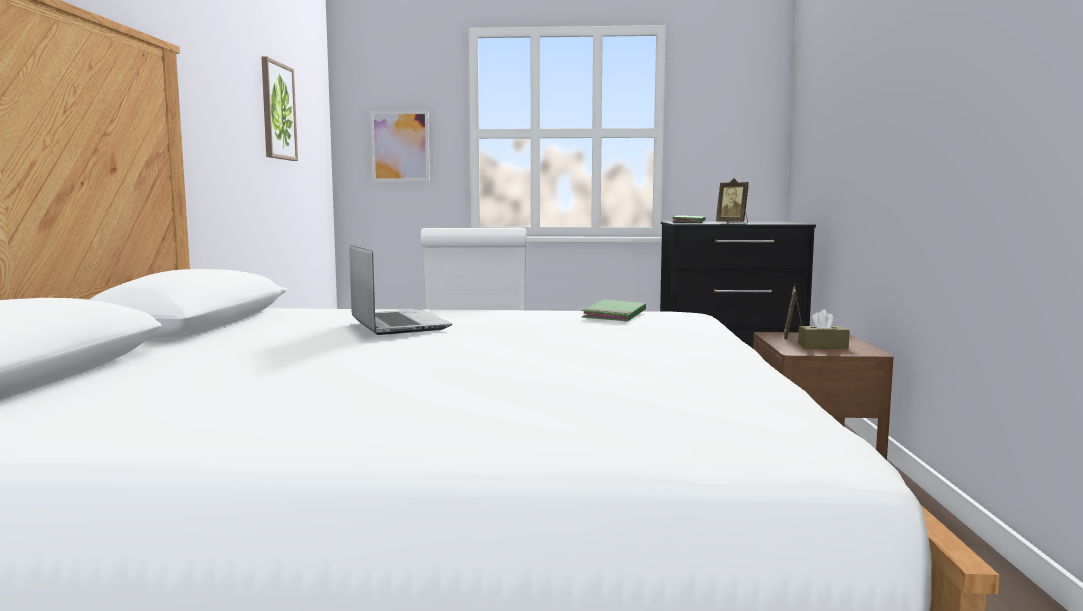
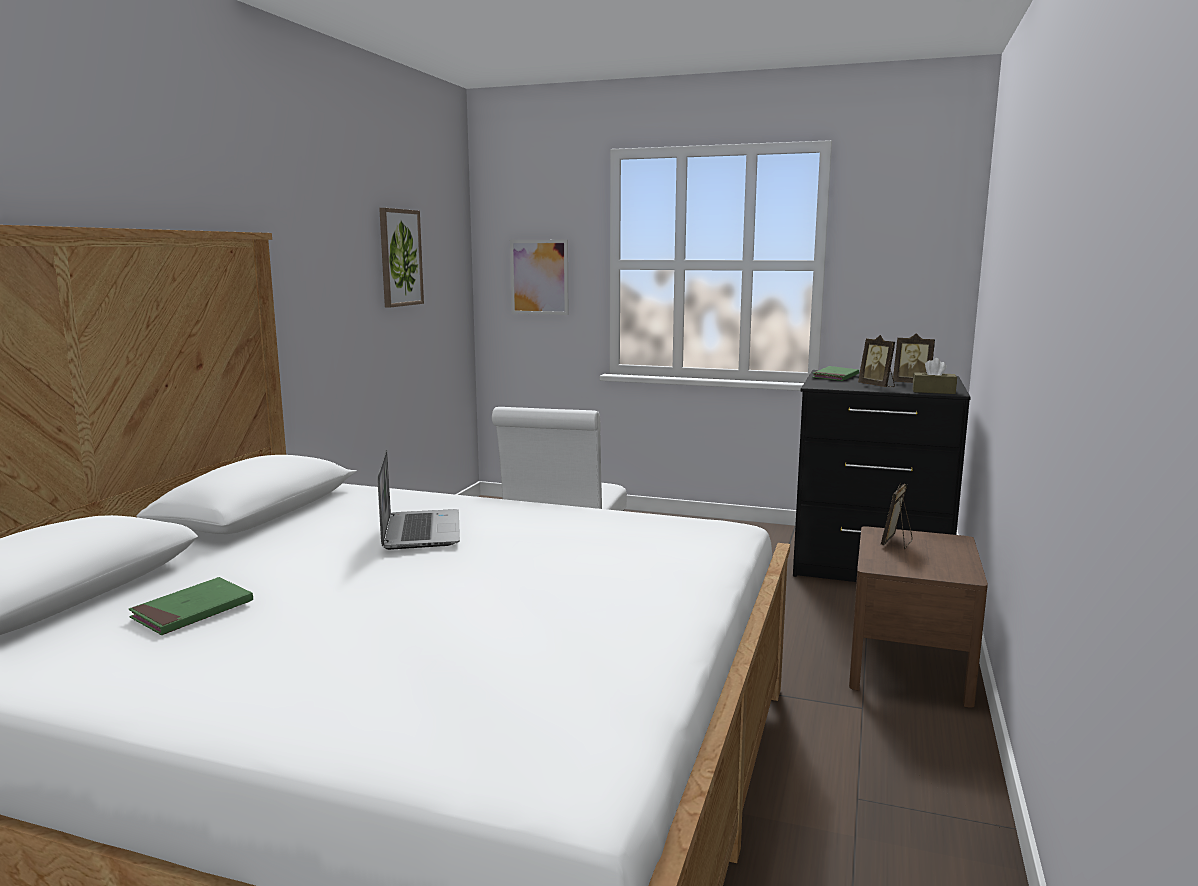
camera: 15 degrees right, 5 degrees up
green book [582,299,646,321] -> green book moved to [129,577,253,635]
brown tissue box [798,310,850,349] -> brown tissue box moved to [913,358,957,394]
none -> picture frame [893,333,935,383]

